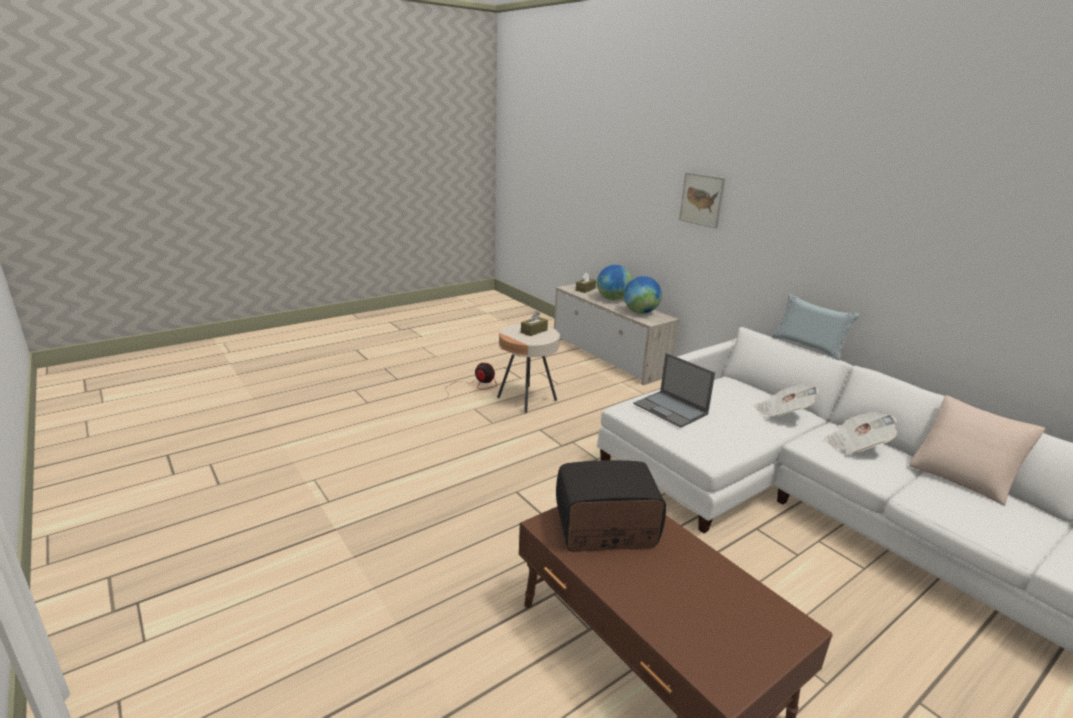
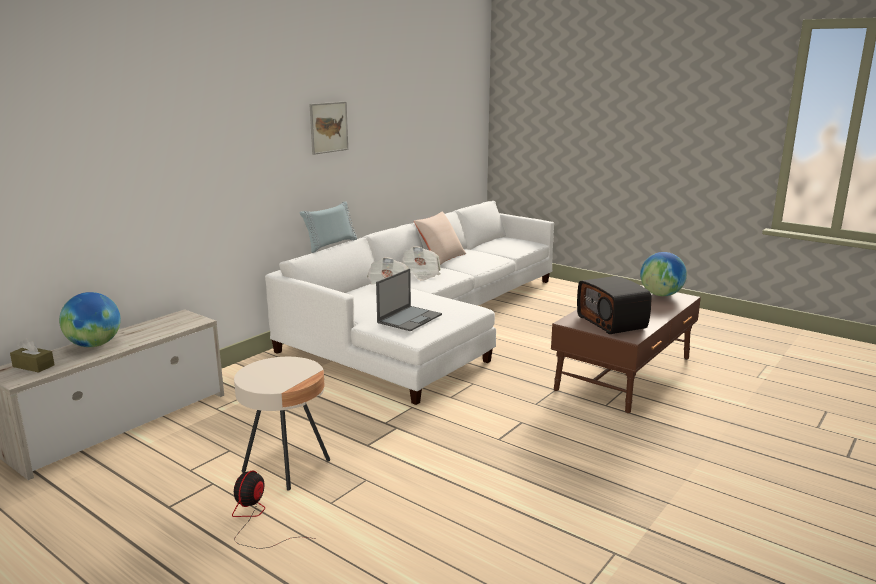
camera: 105 degrees left, 5 degrees down
brown tissue box [521,311,548,336] -> none
globe [624,276,662,314] -> globe moved to [640,252,687,296]
picture [679,172,726,229] -> picture moved to [309,101,348,155]

